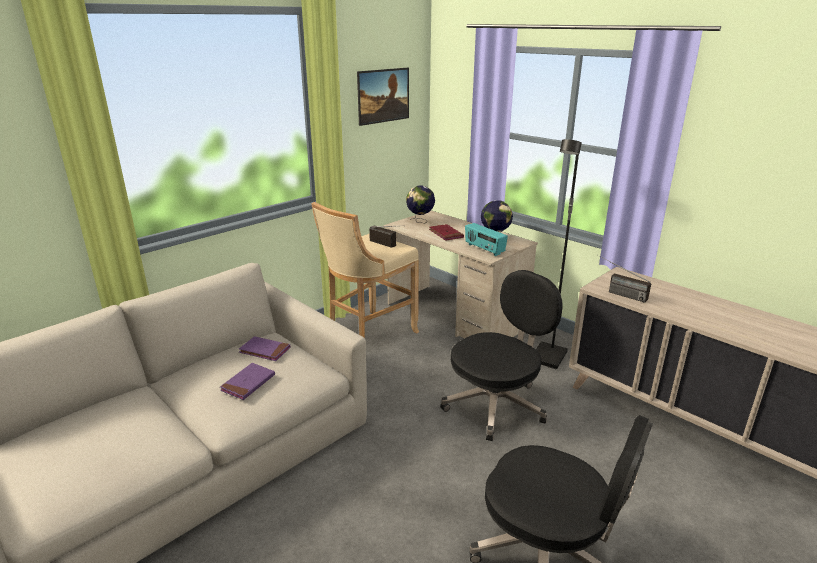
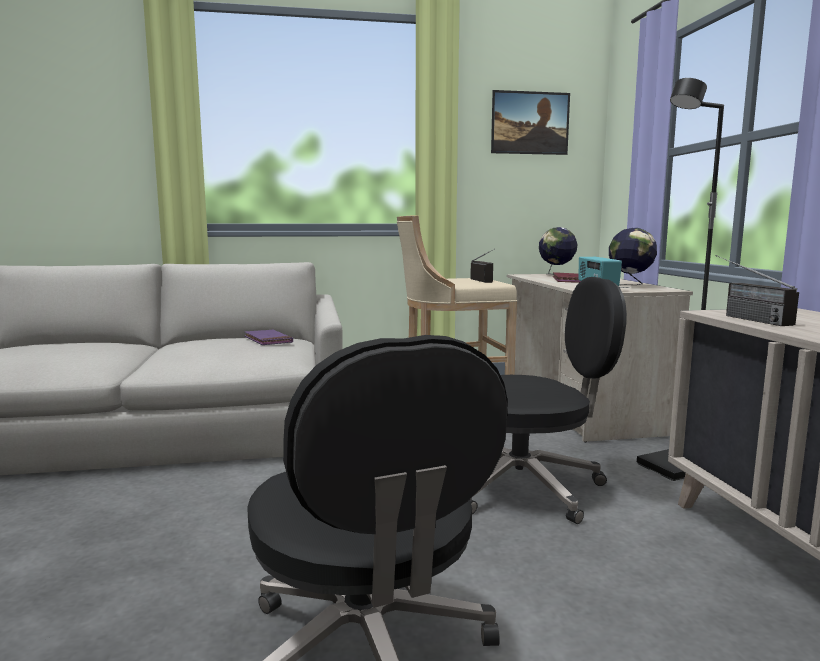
camera: 35 degrees right, 15 degrees down
purple book [220,363,275,400] -> none

